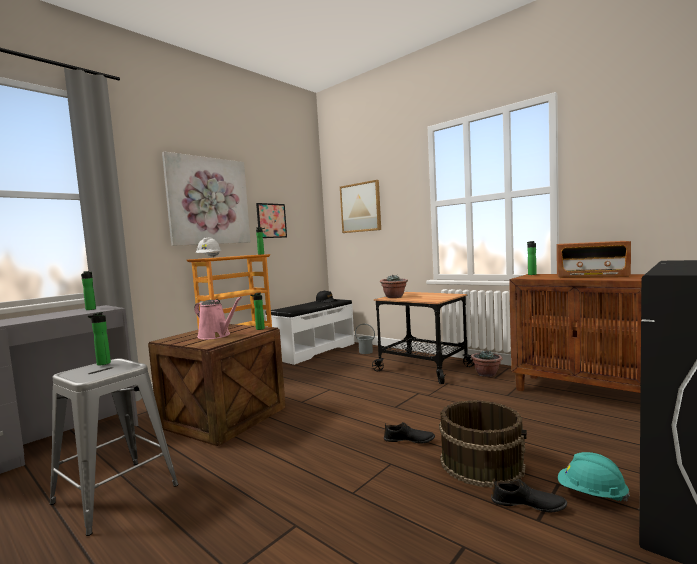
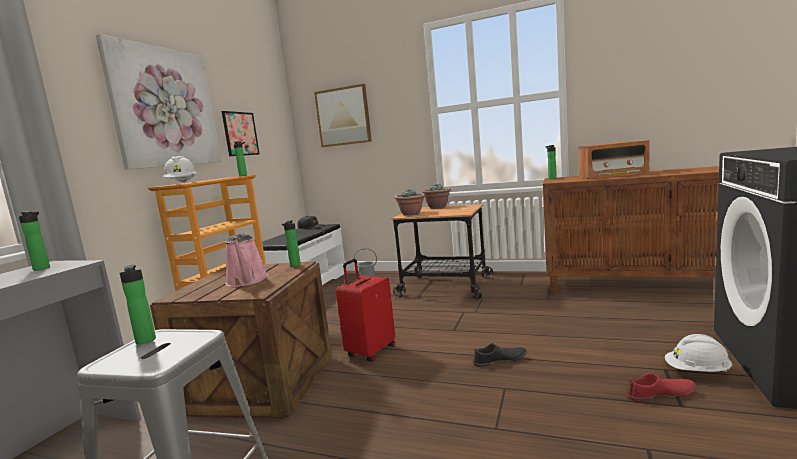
camera: 20 degrees left, 5 degrees up
pink watering can [194,297,242,340] -> pink watering can turned 60 degrees clockwise [225,234,268,287]
brown bucket [439,400,527,488] -> none
potted plant [471,350,502,377] -> potted plant moved to [422,184,451,209]
black shoe [491,479,567,513] -> red shoe [626,372,697,401]
turquoise hard hat [558,452,630,501] -> white hard hat [665,334,732,372]
none -> red suitcase [336,259,395,362]

